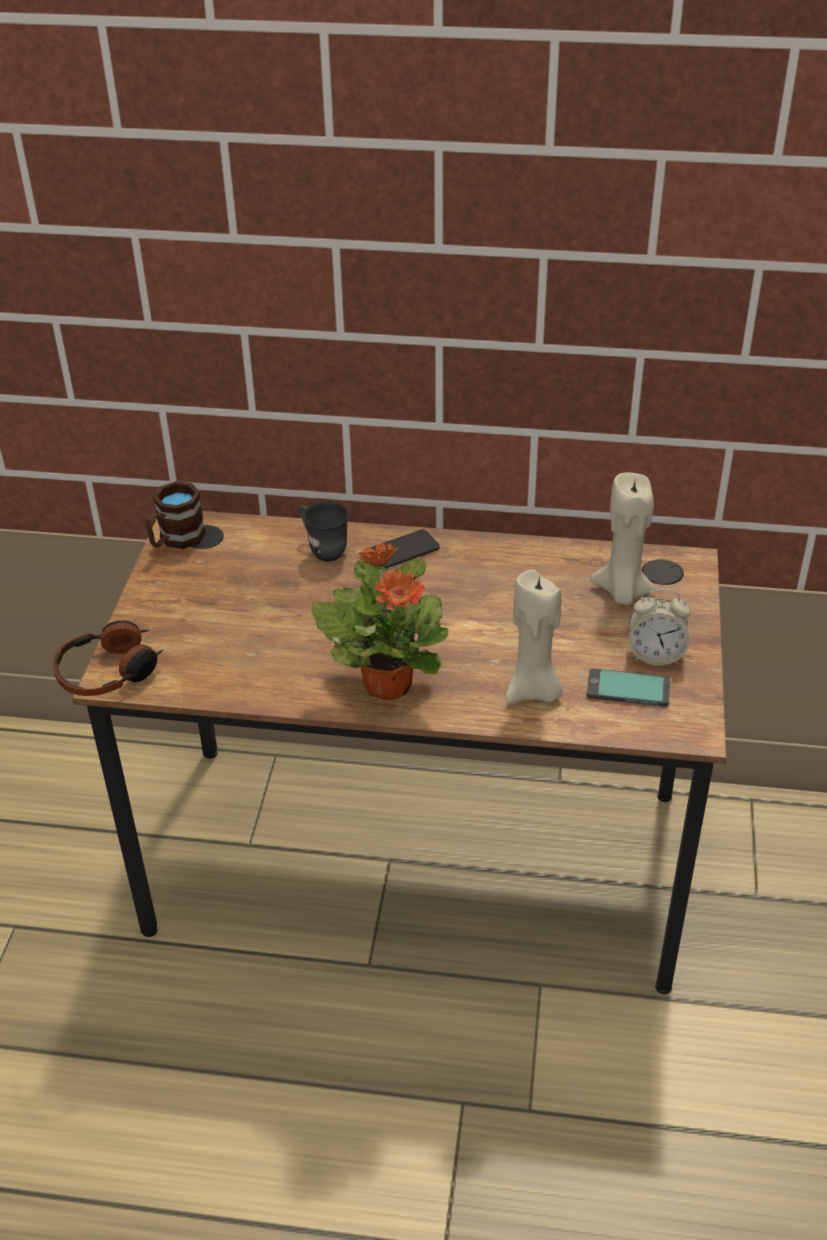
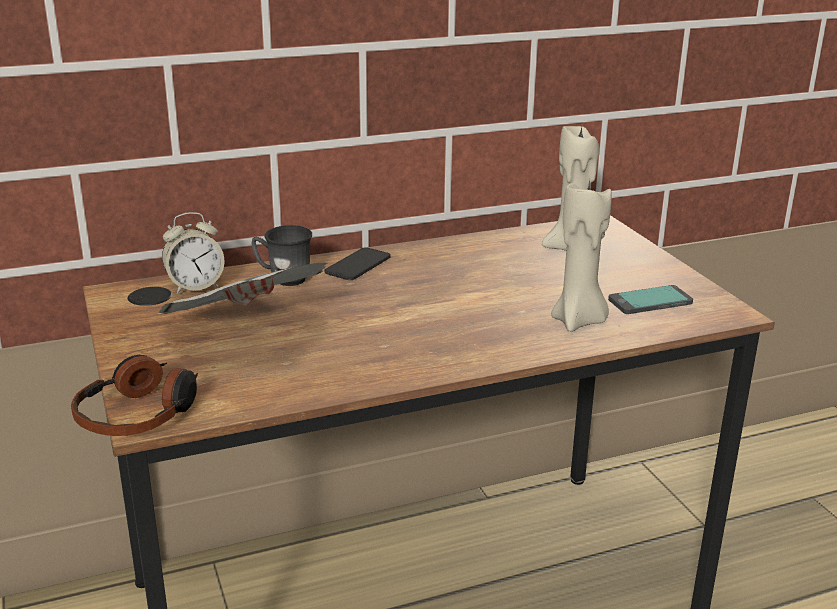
camera: 30 degrees left, 15 degrees down
brown mug [146,481,206,549] -> none
potted plant [311,543,448,700] -> none
alarm clock [629,589,691,665] -> alarm clock moved to [162,212,224,293]
none -> newspaper [159,262,328,314]

